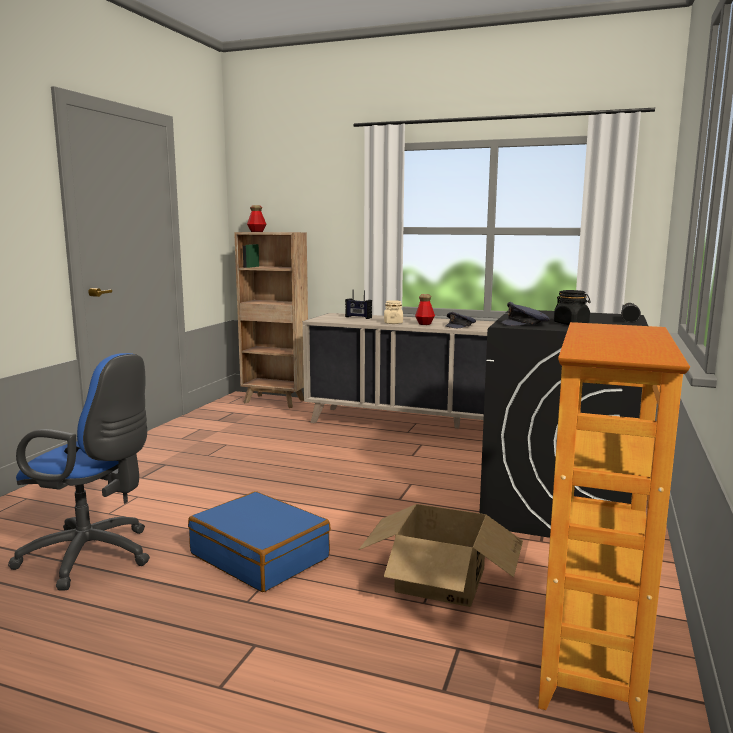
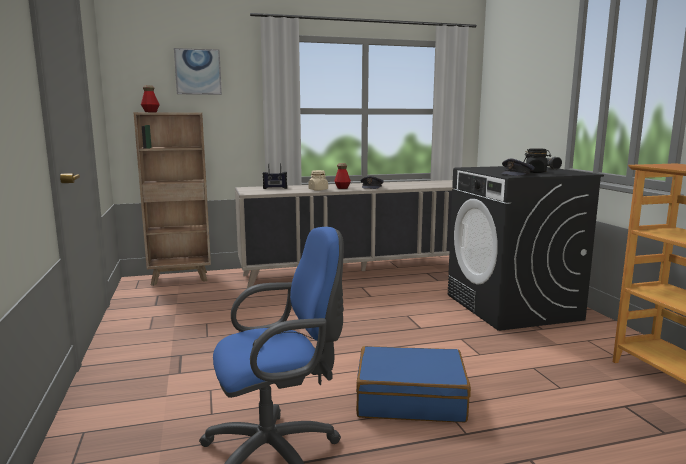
camera: 35 degrees left, 0 degrees up
cardboard box [359,504,523,607] -> none
none -> picture [174,48,222,95]

